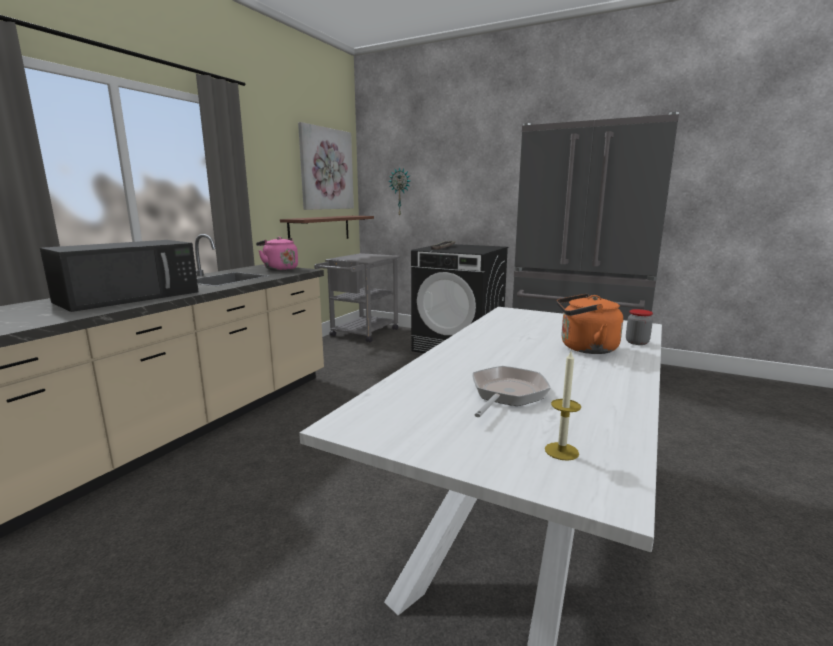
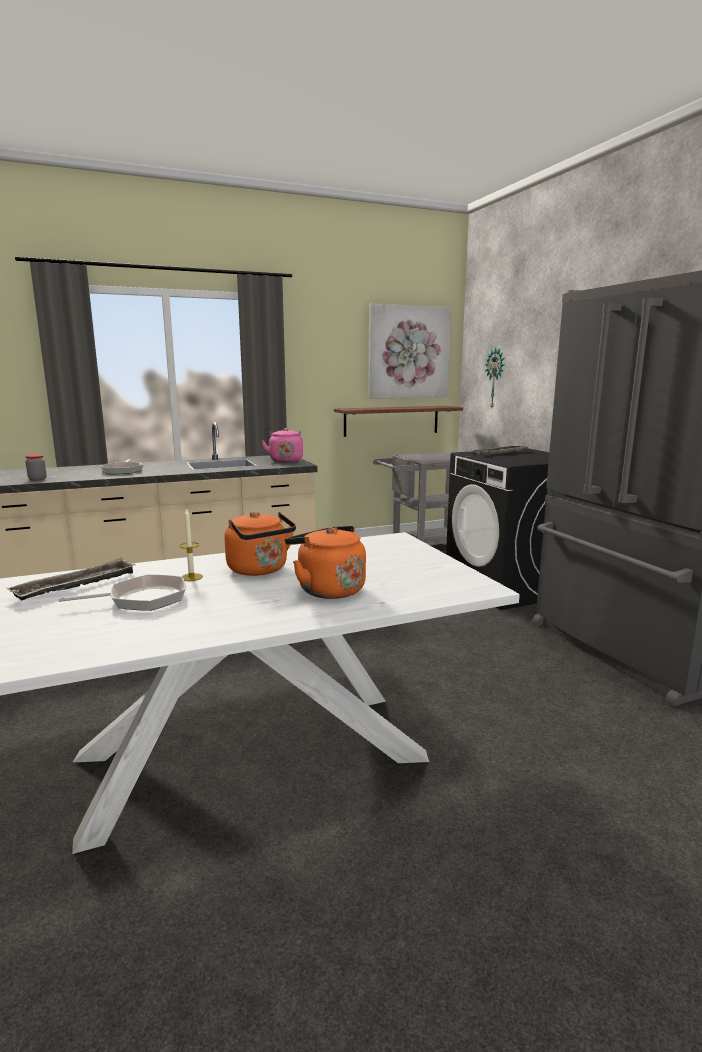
camera: 40 degrees right, 0 degrees up
black microwave [40,240,199,312] -> frying pan [100,459,143,474]
candle [545,351,581,461] -> candle moved to [180,508,203,581]
jar [626,309,653,345] -> jar moved to [25,455,47,481]
none -> tray [7,558,136,601]
none -> orange kettle [224,511,296,576]

